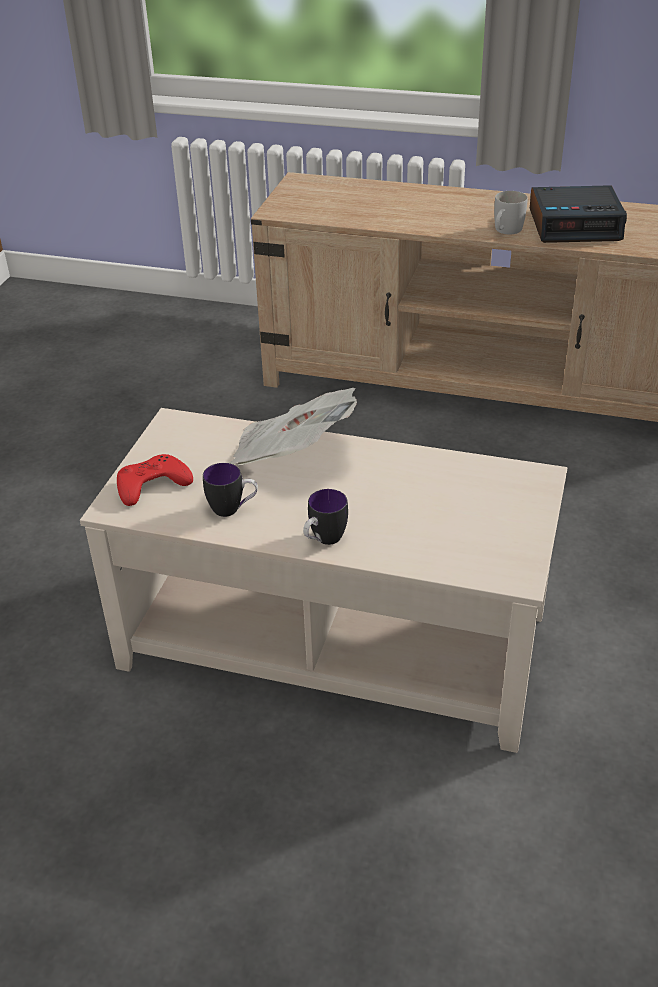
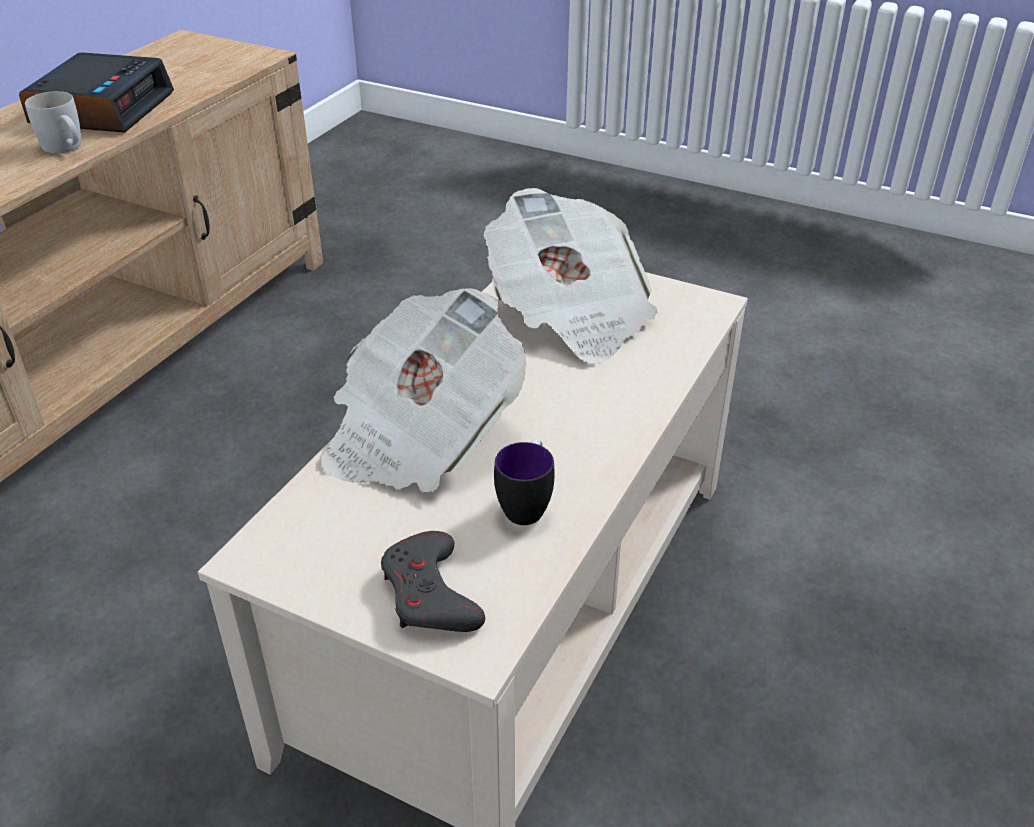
camera: 80 degrees left, 0 degrees up
red game controller [117,454,193,506] -> grey game controller [381,531,485,632]
mug [303,489,348,545] -> none
none -> newspaper [484,188,658,364]

